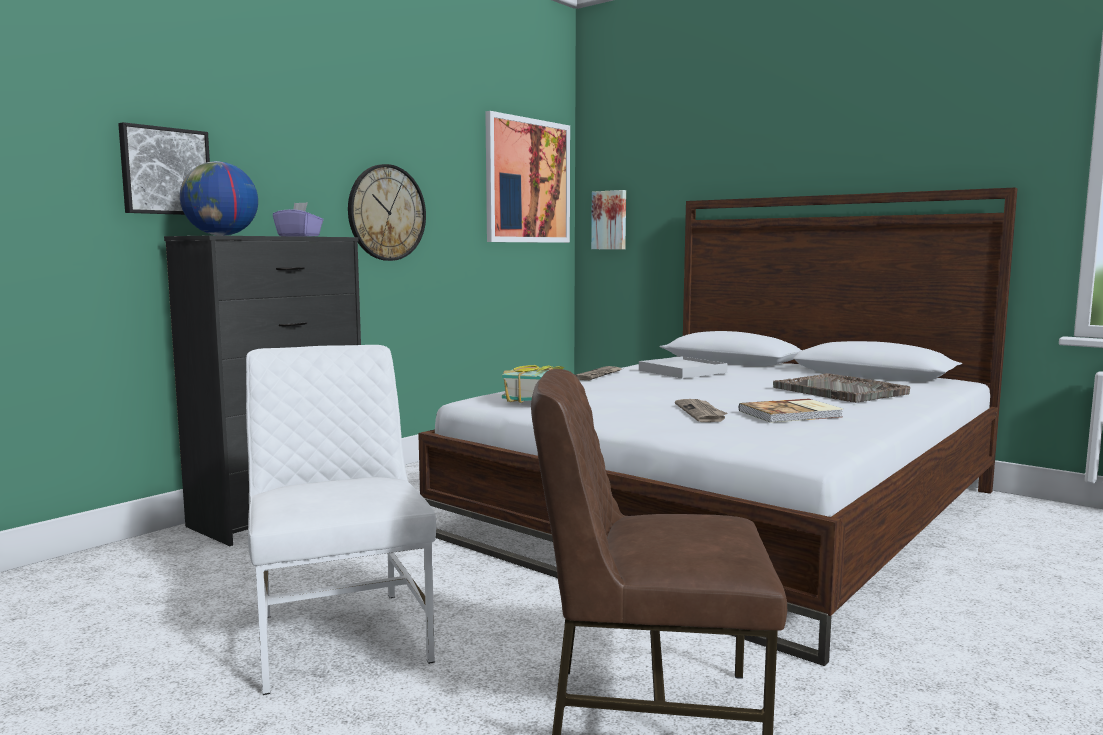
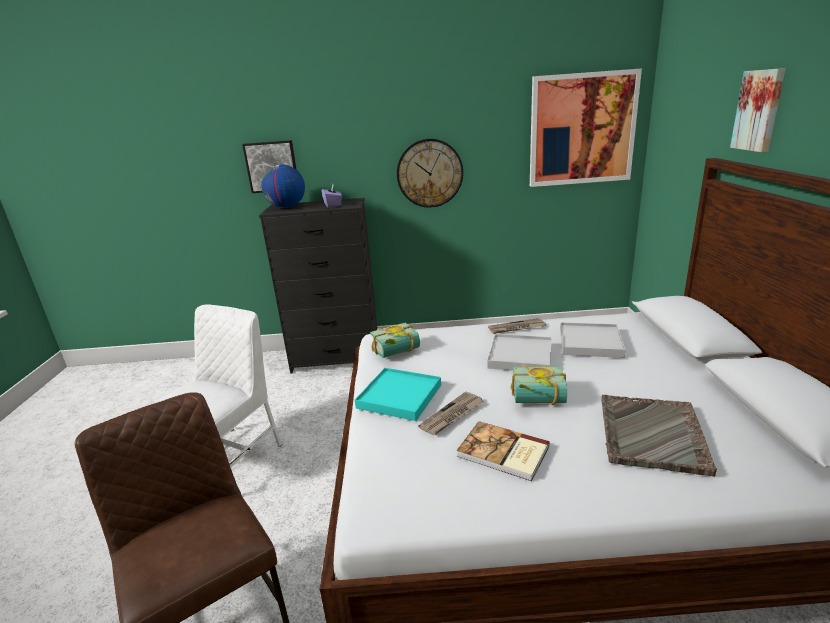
camera: 50 degrees right, 15 degrees up
picture [591,190,626,249] -> picture moved to [730,68,786,152]
none -> turquoise tray [355,368,441,421]
none -> white tray [487,334,552,371]
none -> book [511,365,567,405]

